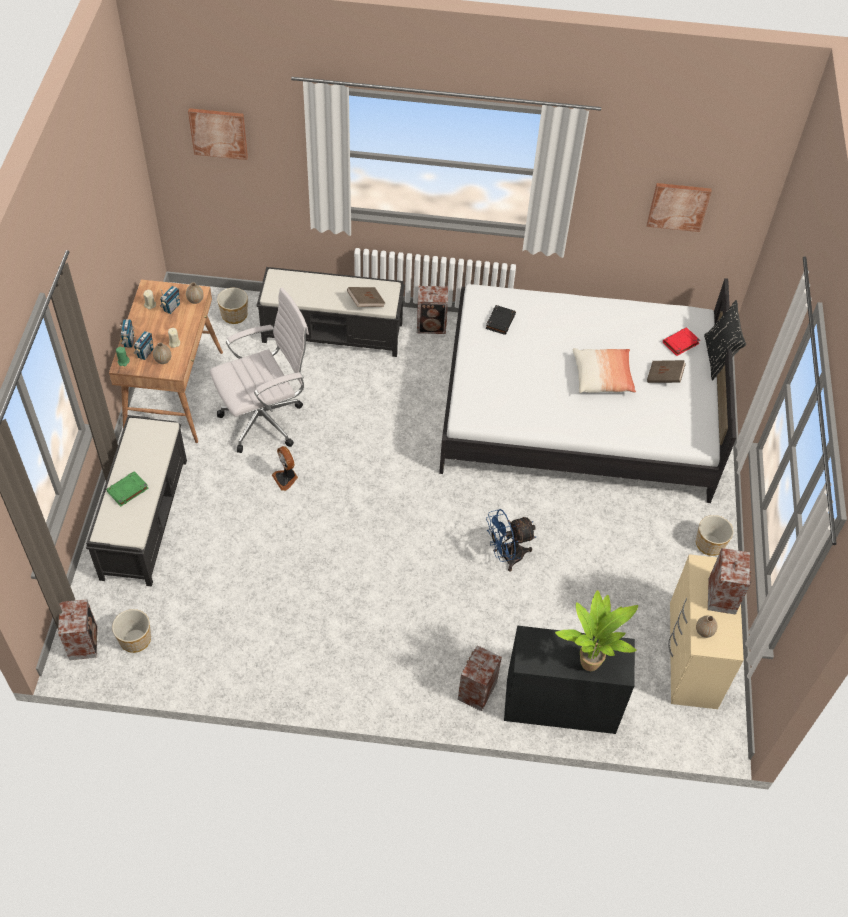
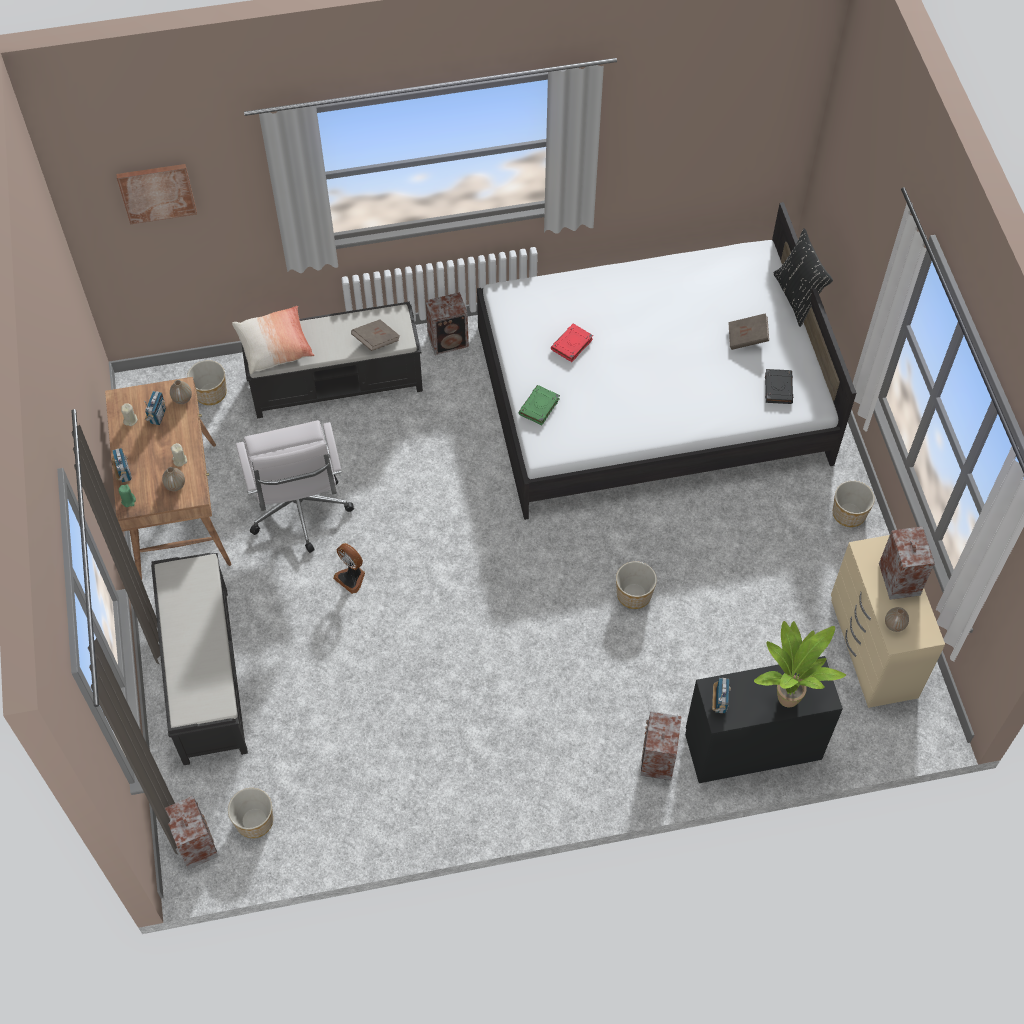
camera: 15 degrees left, 5 degrees up
green book [106,471,149,506] -> green book moved to [518,385,560,425]
radio [133,331,153,360] -> radio moved to [712,678,731,713]
white office chair [210,288,309,453] -> white office chair turned 120 degrees clockwise [236,420,354,553]
black book [486,305,516,335] -> black book moved to [765,369,793,404]
blue fan [486,509,536,572] -> planter [616,561,657,609]
pillow [573,348,636,393] -> pillow moved to [232,306,314,374]
picture [647,183,711,232] -> none
red book [663,327,700,356] -> red book moved to [551,323,593,362]

